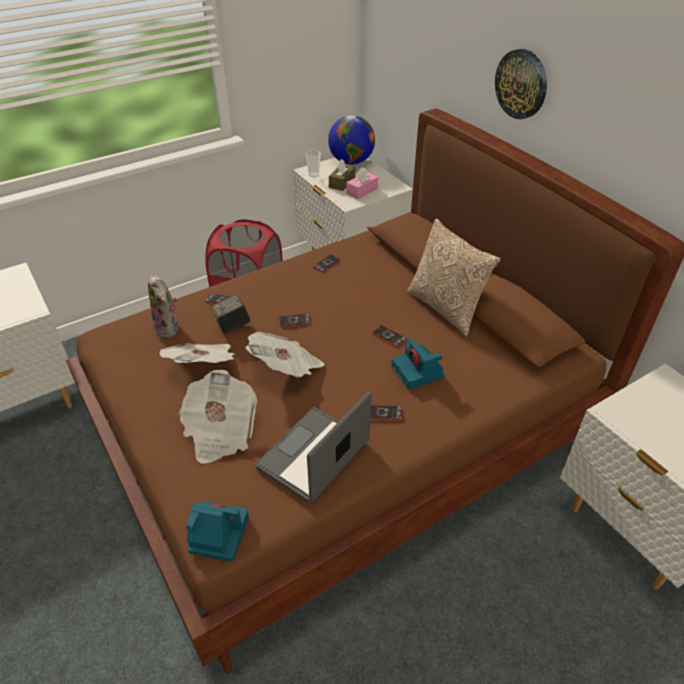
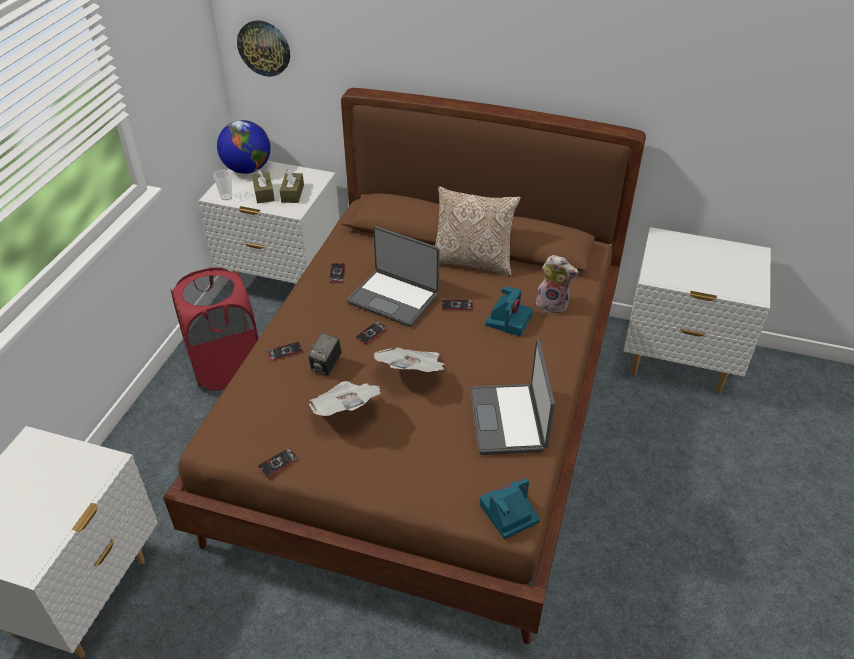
camera: 40 degrees left, 0 degrees up
plush toy [148,274,178,338] -> plush toy moved to [536,255,579,314]
newspaper [178,370,257,464] -> none
pink tissue box [346,167,378,199] -> brown tissue box [279,169,304,203]
phone [371,405,403,420] -> phone moved to [258,448,298,477]
camera [391,338,444,390] -> camera turned 90 degrees counterclockwise [486,286,533,336]
wall clock [495,49,547,119] -> wall clock moved to [237,20,290,77]
none -> laptop [347,226,440,327]

